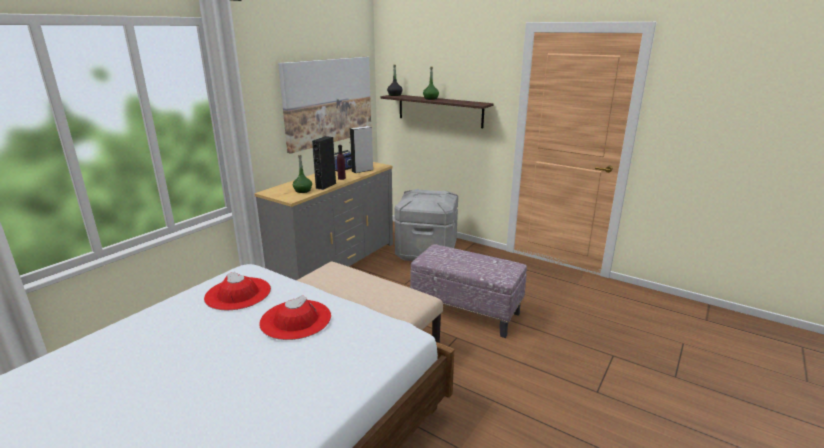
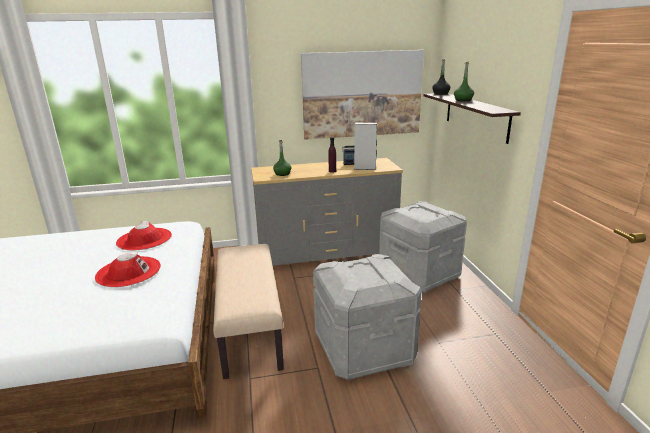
camera: 45 degrees right, 0 degrees up
black speaker [312,136,337,190] -> none
ottoman [410,244,527,338] -> grey storage box [313,254,422,380]

